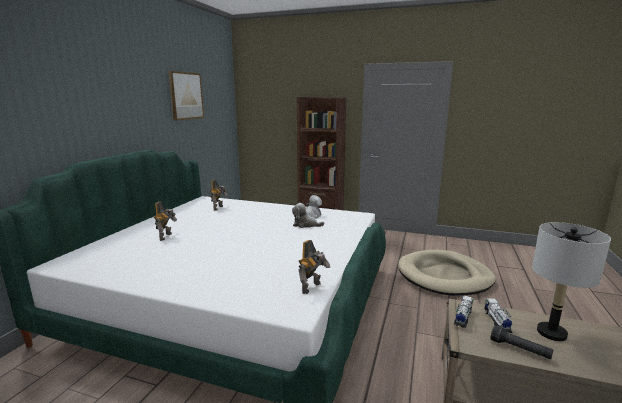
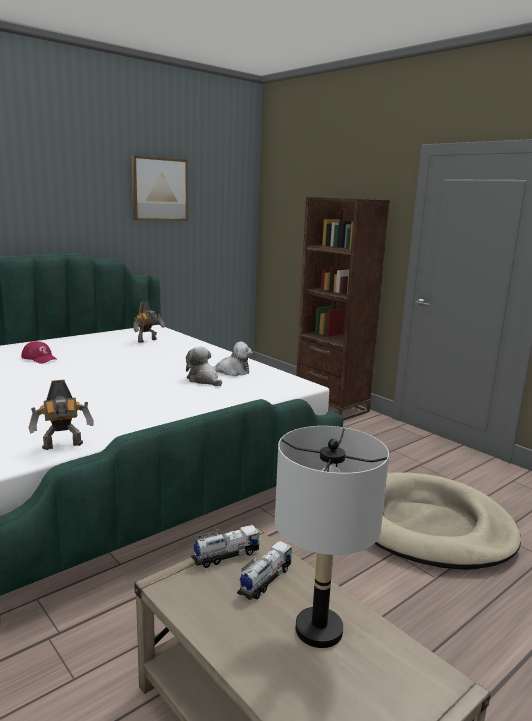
camera: 30 degrees right, 0 degrees up
toy robot [154,201,177,241] -> red cap [21,341,58,364]
black flashlight [490,325,553,360] -> none

